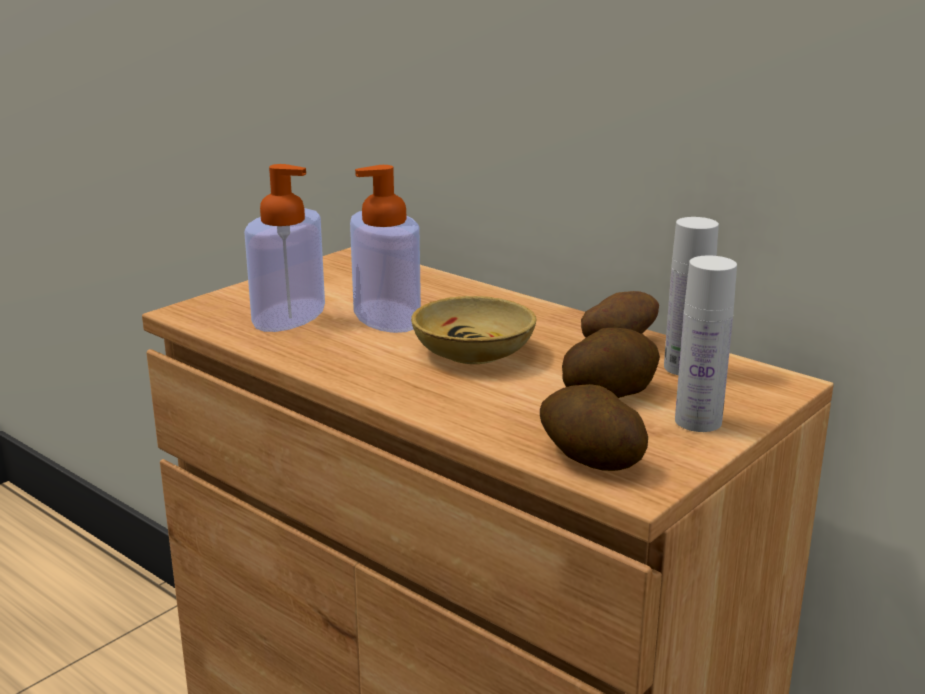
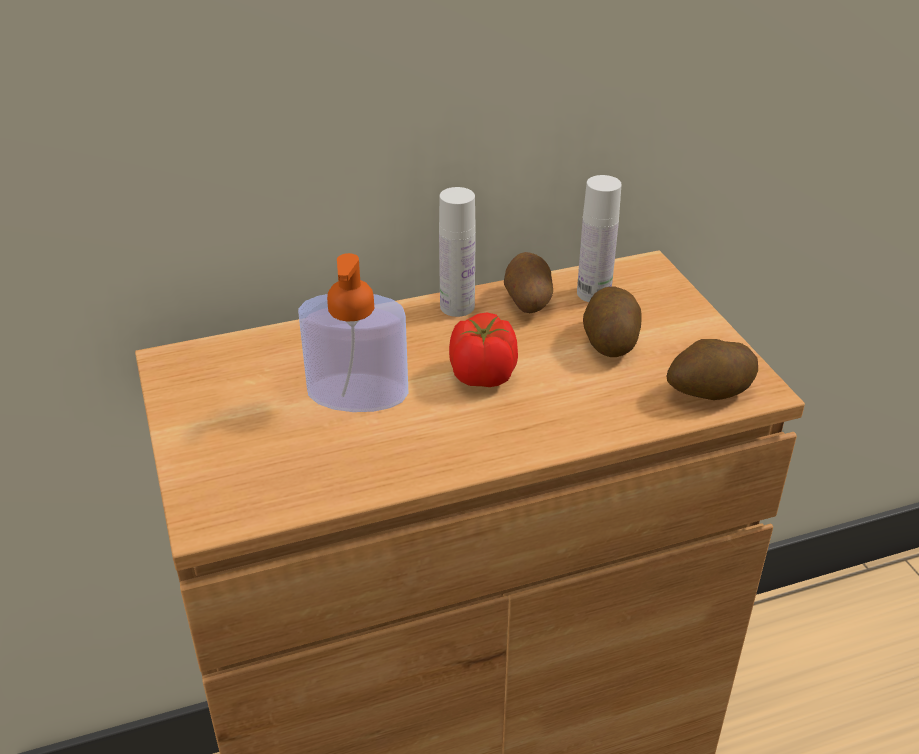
camera: 60 degrees left, 15 degrees up
soap dispenser [244,164,325,332] -> none
beige bowl [411,296,536,364] -> tomato [449,313,518,387]
white bottle [675,255,737,432] -> white bottle moved to [439,187,476,317]

